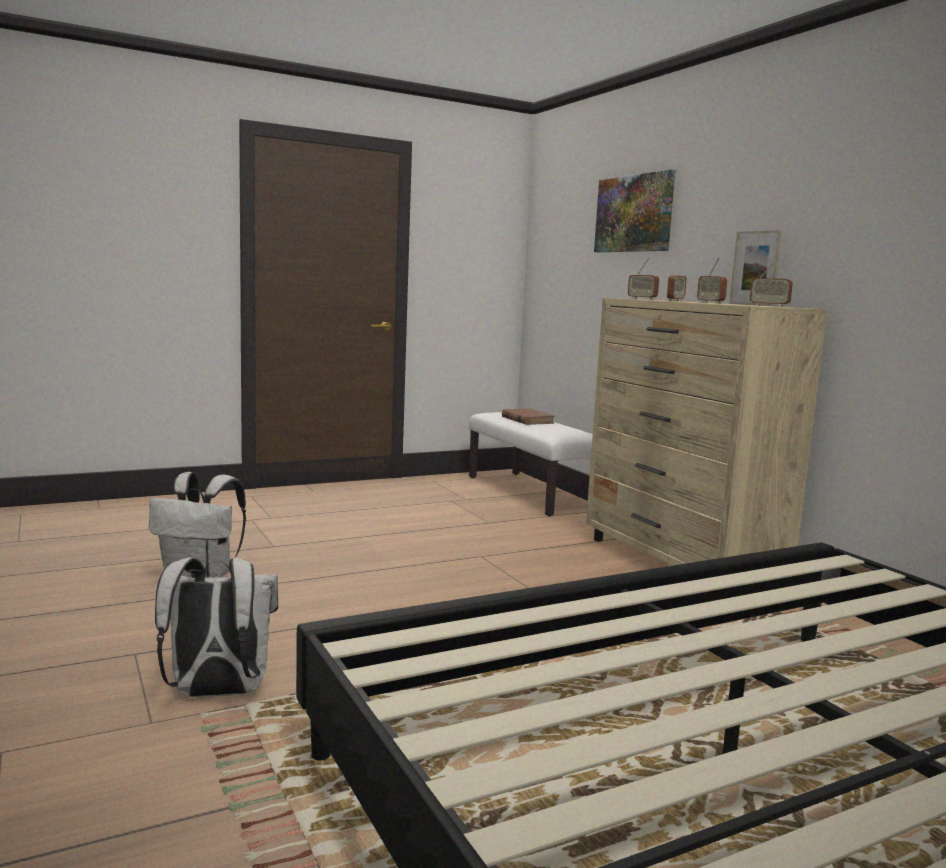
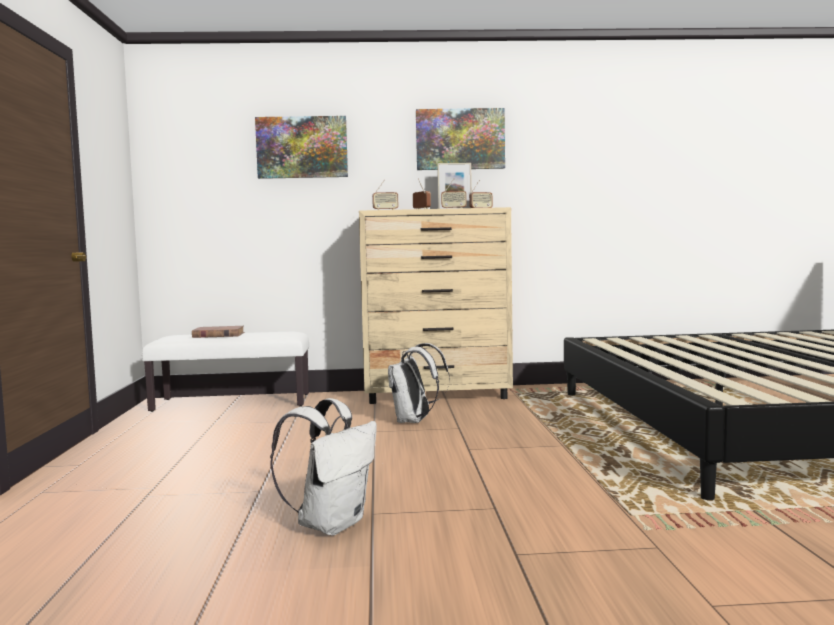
camera: 65 degrees left, 5 degrees down
white backpack [155,557,278,697] -> white backpack moved to [388,343,450,423]
none -> picture [416,108,505,170]

